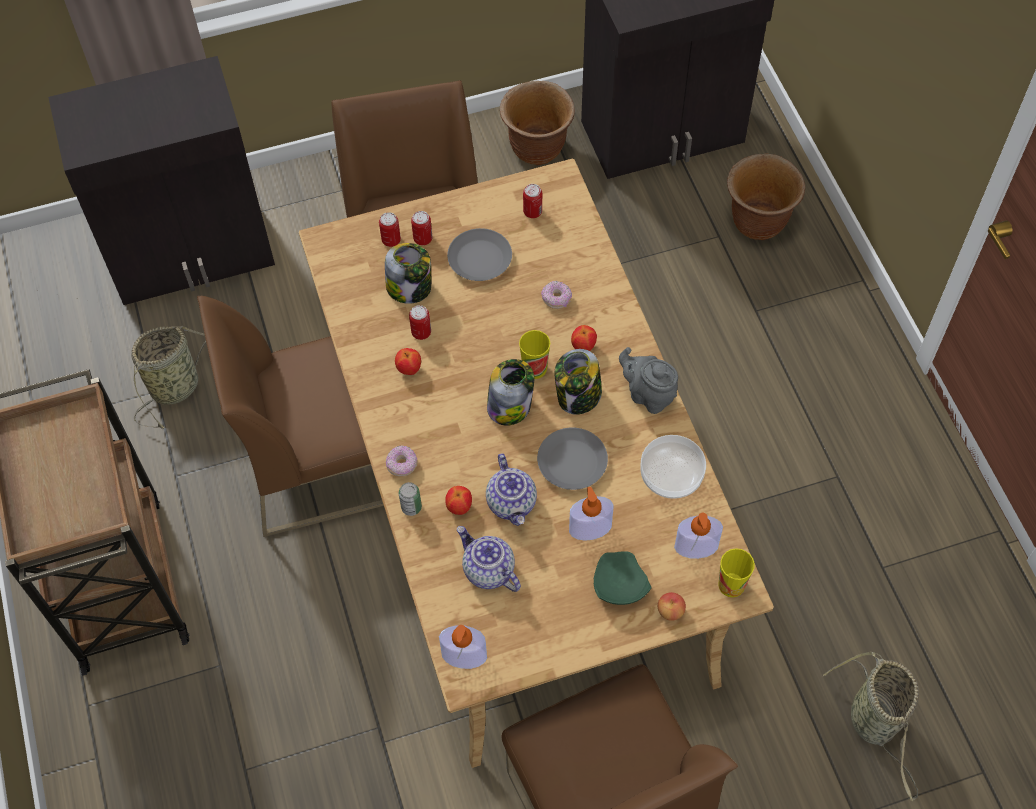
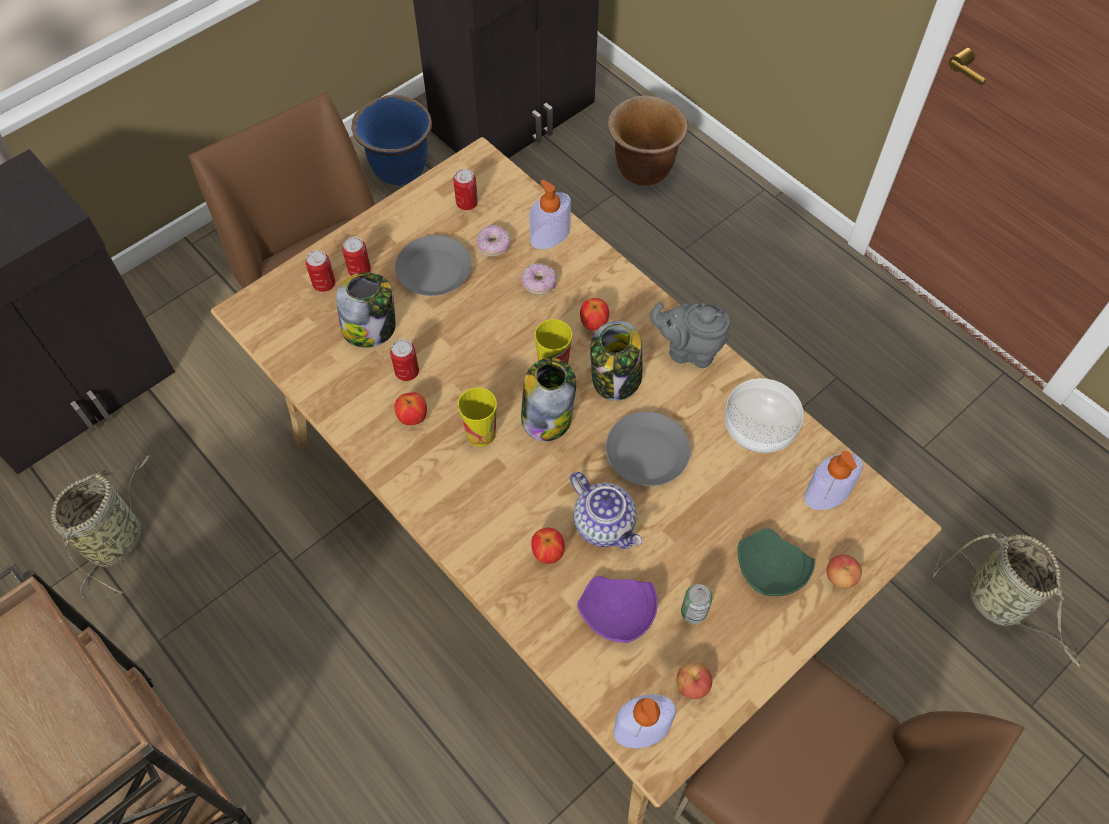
camera: 25 degrees left, 0 degrees up
brown chair [197,296,384,537] -> none
donut [386,445,418,476] -> donut moved to [477,225,510,257]
can [399,482,422,516] -> can moved to [681,584,712,624]
teapot [457,526,521,592] -> purple plate [577,576,658,643]
brown planter [500,81,575,165] -> blue planter [351,95,432,186]
soap dispenser [569,487,614,541] -> soap dispenser moved to [529,180,571,249]
cup [718,548,755,597] -> cup moved to [458,387,497,447]
none -> apple [676,662,712,699]

